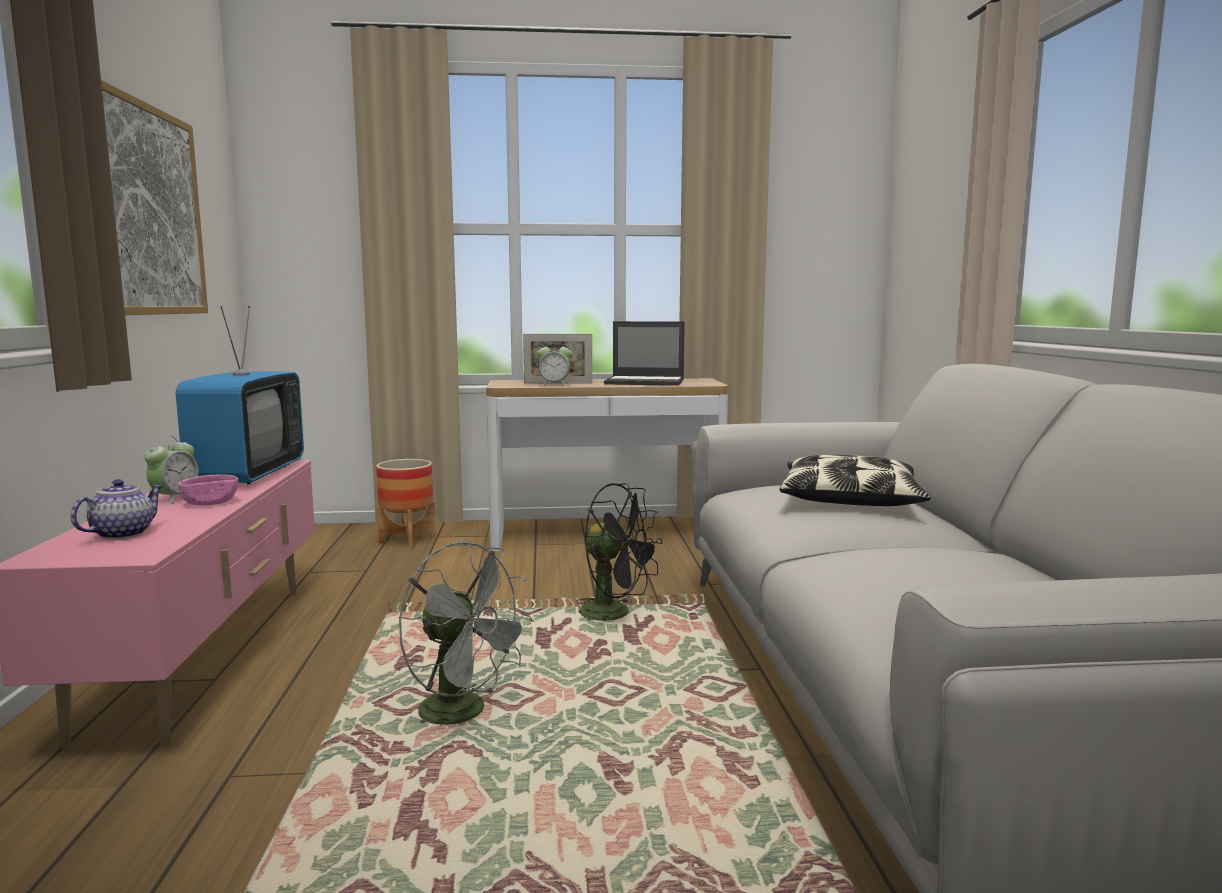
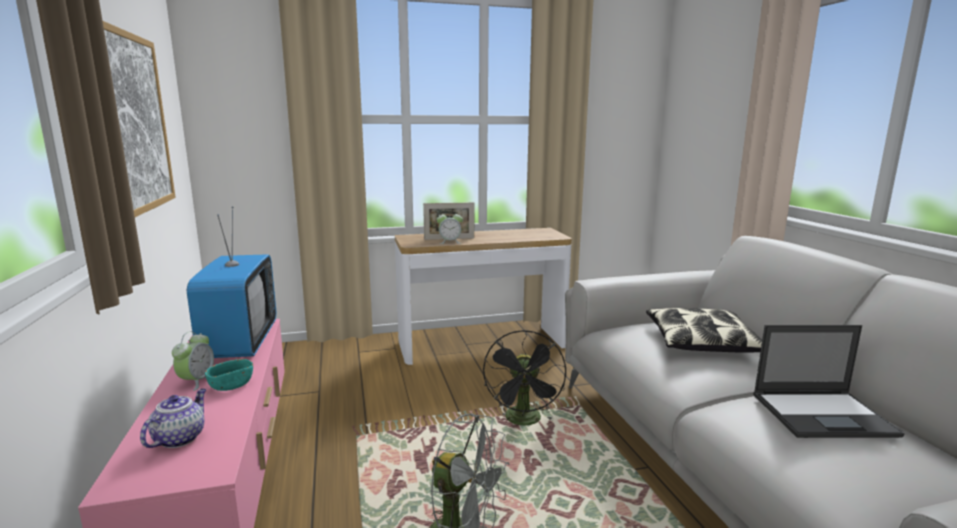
camera: 10 degrees left, 5 degrees up
pink bowl [178,474,238,505] -> turquoise bowl [205,359,253,391]
planter [376,459,436,548] -> none
black fan [576,483,662,621] -> black fan turned 75 degrees clockwise [483,330,566,425]
laptop [604,321,685,386] -> laptop moved to [753,325,905,438]

